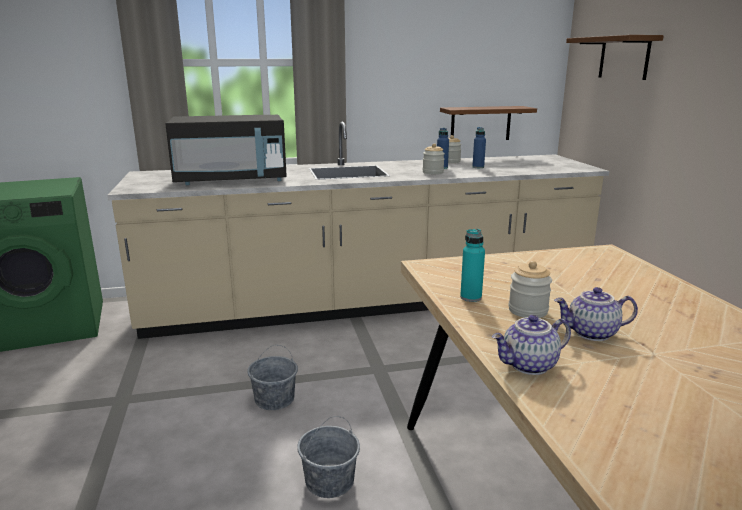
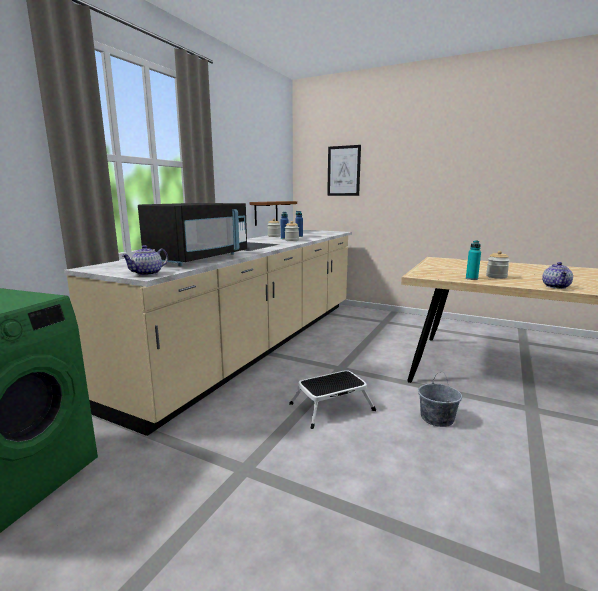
camera: 50 degrees left, 5 degrees down
grey bucket [247,345,298,410] -> black step ladder [289,370,376,429]
teapot [554,287,638,341] -> teapot moved to [121,245,168,276]
brown shelf [566,35,664,80] -> picture [327,145,361,196]

